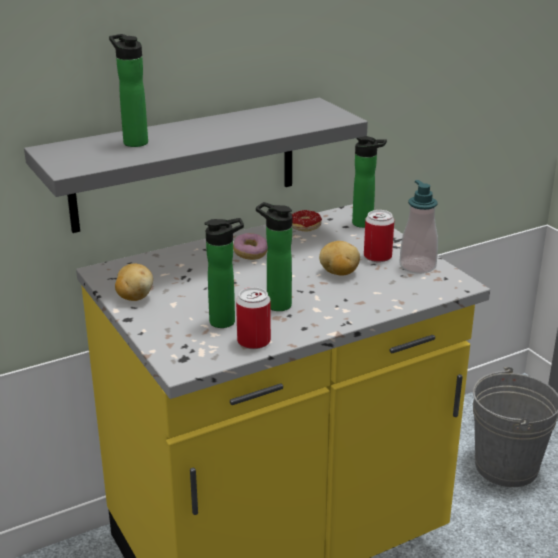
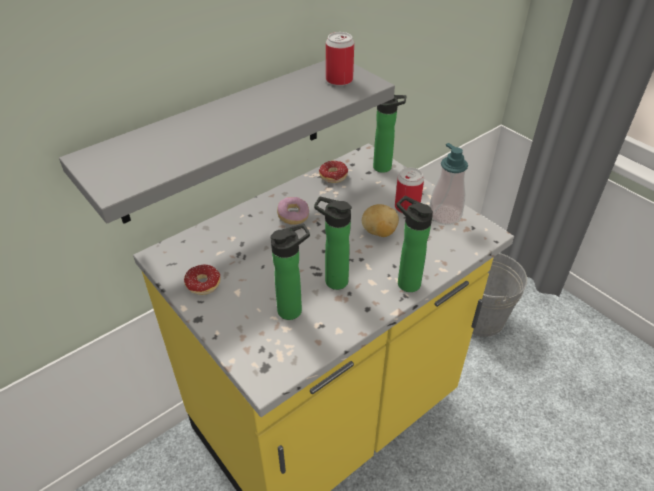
camera: 10 degrees left, 15 degrees up
bottle [109,34,148,147] -> bottle moved to [396,196,433,292]
potato [115,264,153,301] -> donut [184,265,220,295]
can [236,287,271,349] -> can moved to [326,32,354,86]

